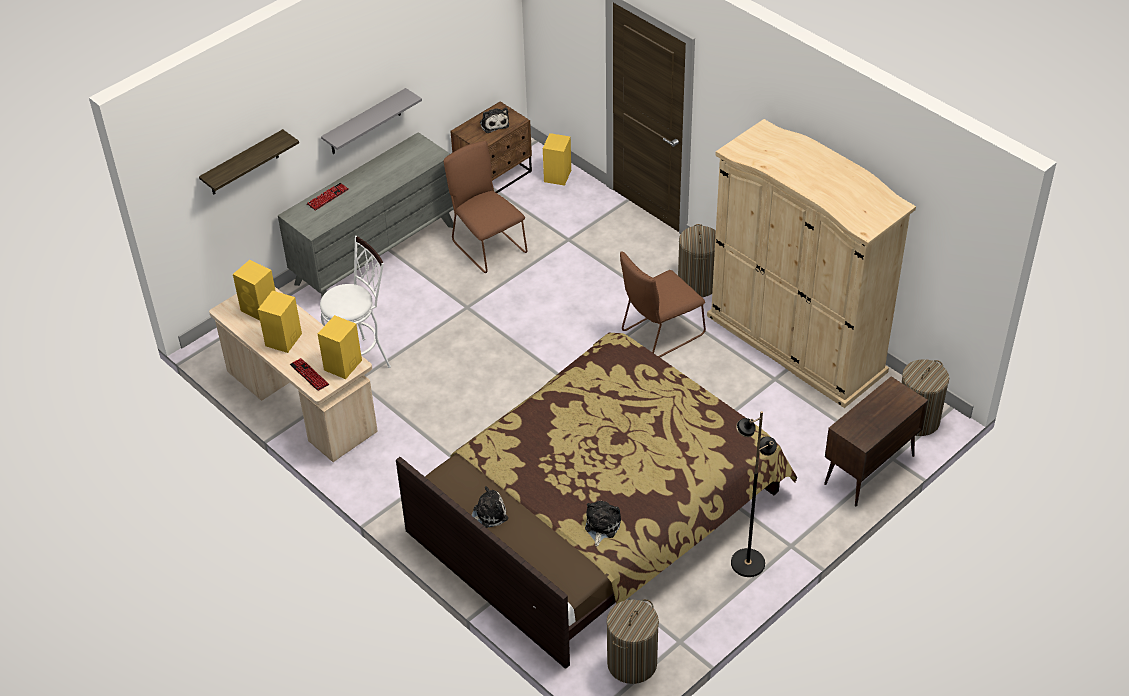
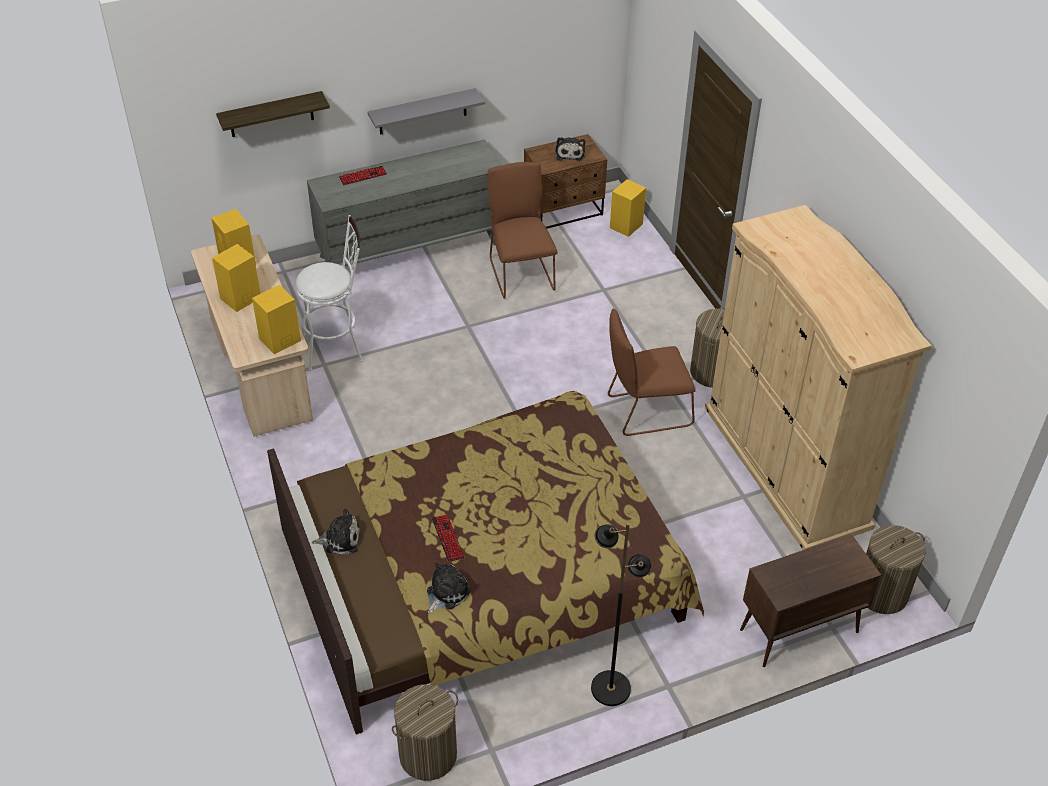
camera: 20 degrees right, 0 degrees up
keyboard [290,358,329,391] -> keyboard moved to [432,515,465,562]

